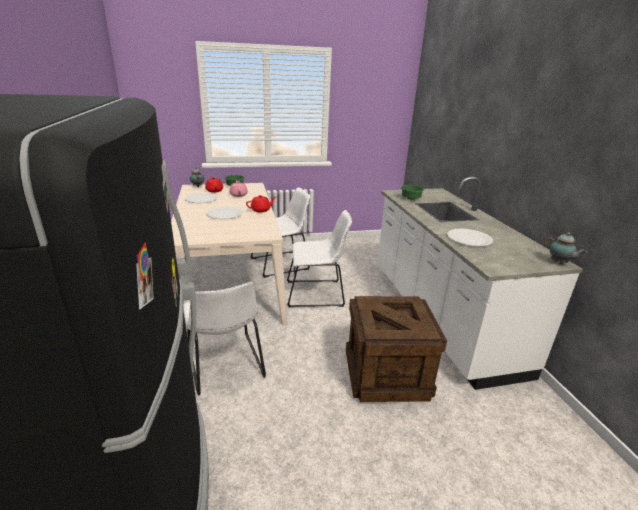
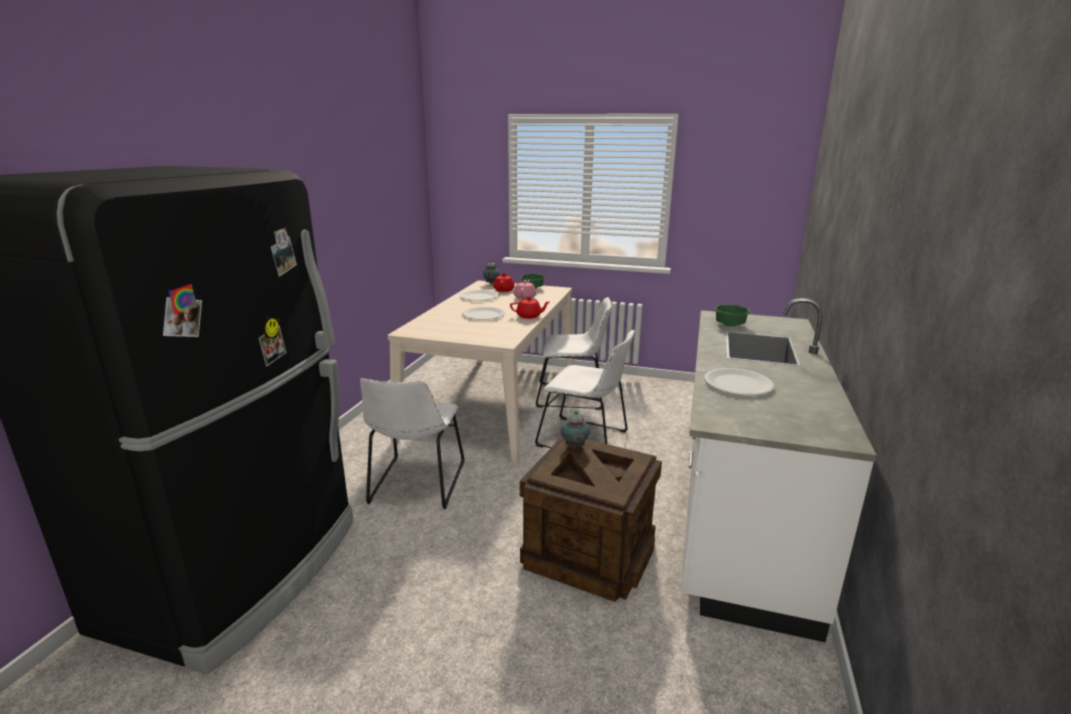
camera: 30 degrees right, 5 degrees down
teapot [544,232,587,264] -> teapot moved to [561,410,590,448]

